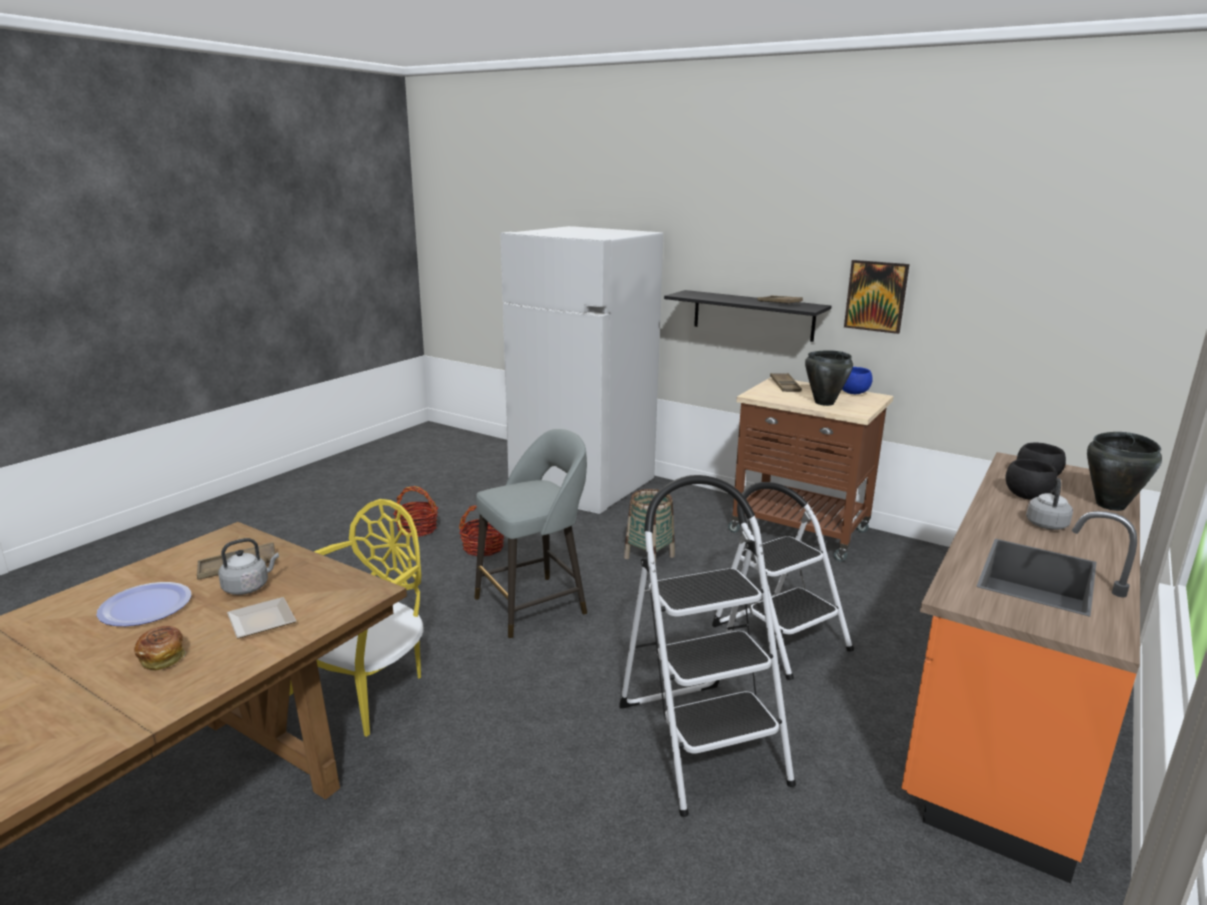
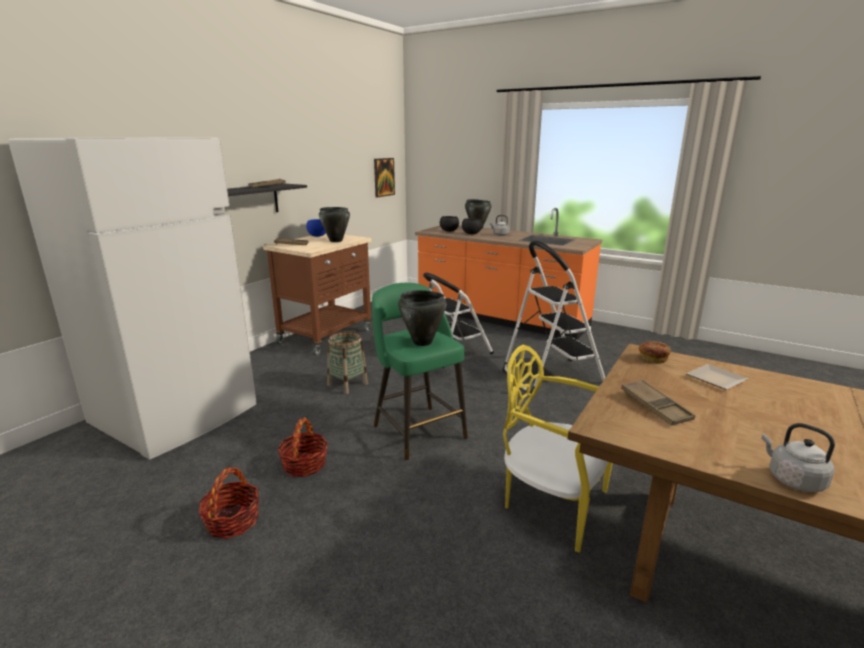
camera: 90 degrees left, 0 degrees up
plate [96,582,191,626] -> none
bread [134,626,186,671] -> bread moved to [639,341,671,364]
grey kettle [218,538,279,595] -> grey kettle moved to [762,423,835,492]
grey stool [474,429,587,638] -> green stool [372,283,468,460]
picture [844,260,910,334] -> picture moved to [374,158,395,197]
none -> black cooking pot [398,290,447,346]

